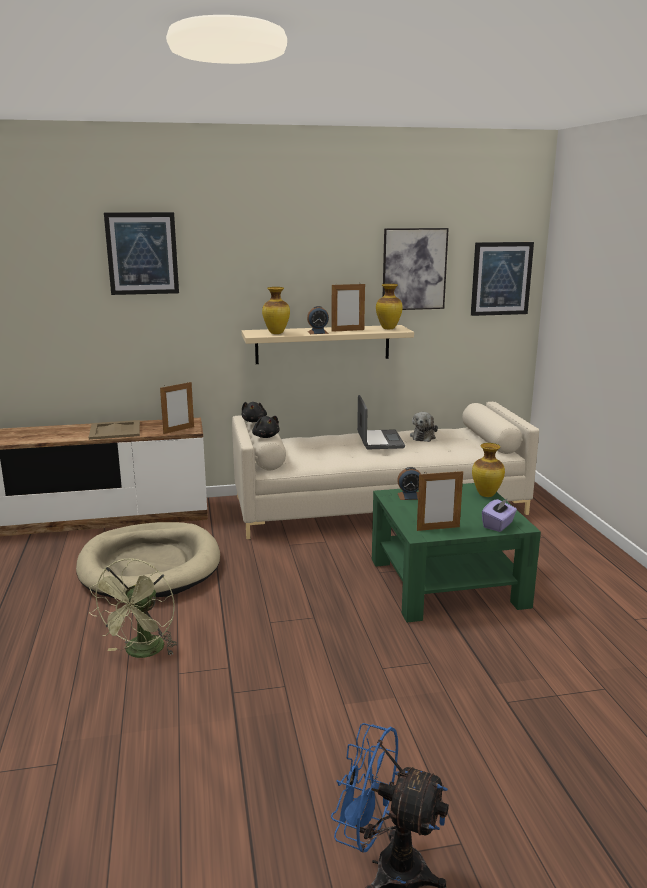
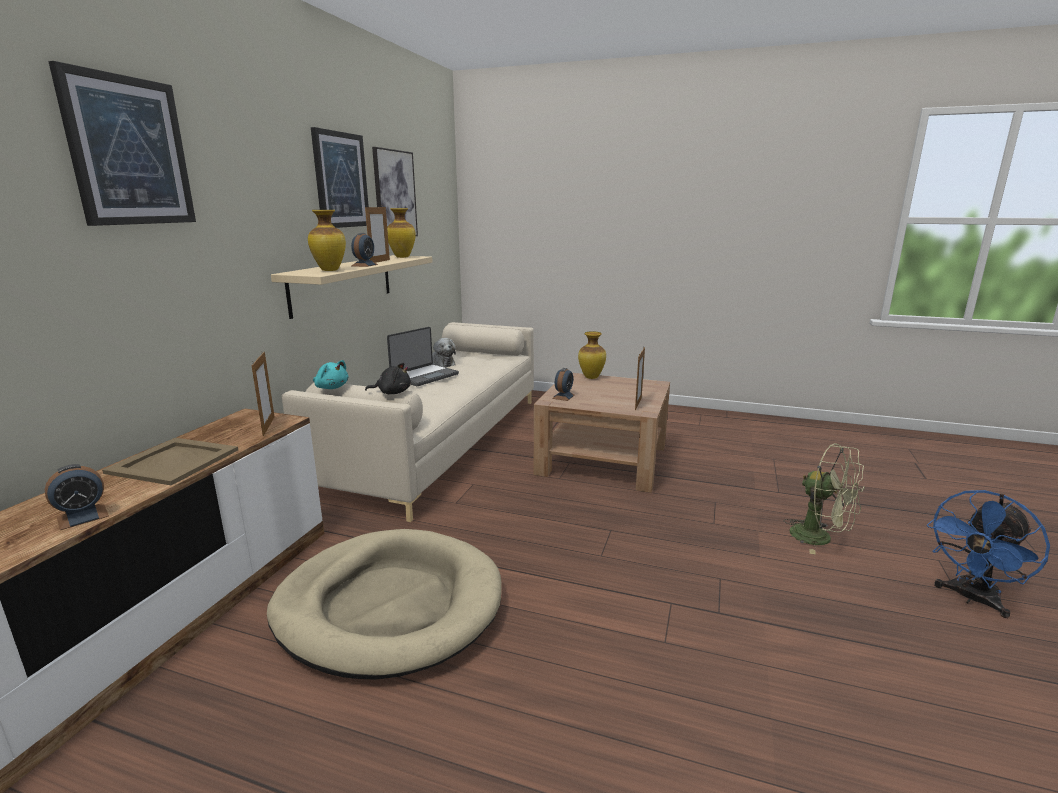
camera: 60 degrees left, 0 degrees up
green fan [89,558,178,658] -> green fan moved to [784,443,865,555]
black plush toy [242,402,267,422] -> turquoise plush toy [313,360,348,389]
laptop [357,395,405,449] -> laptop turned 105 degrees clockwise [387,327,459,386]
green coffee table [372,483,541,622] -> brown coffee table [534,373,670,493]
picture [471,242,534,316] -> picture moved to [311,127,369,228]
purple tissue box [482,498,517,532] -> none
none -> alarm clock [45,464,109,530]

